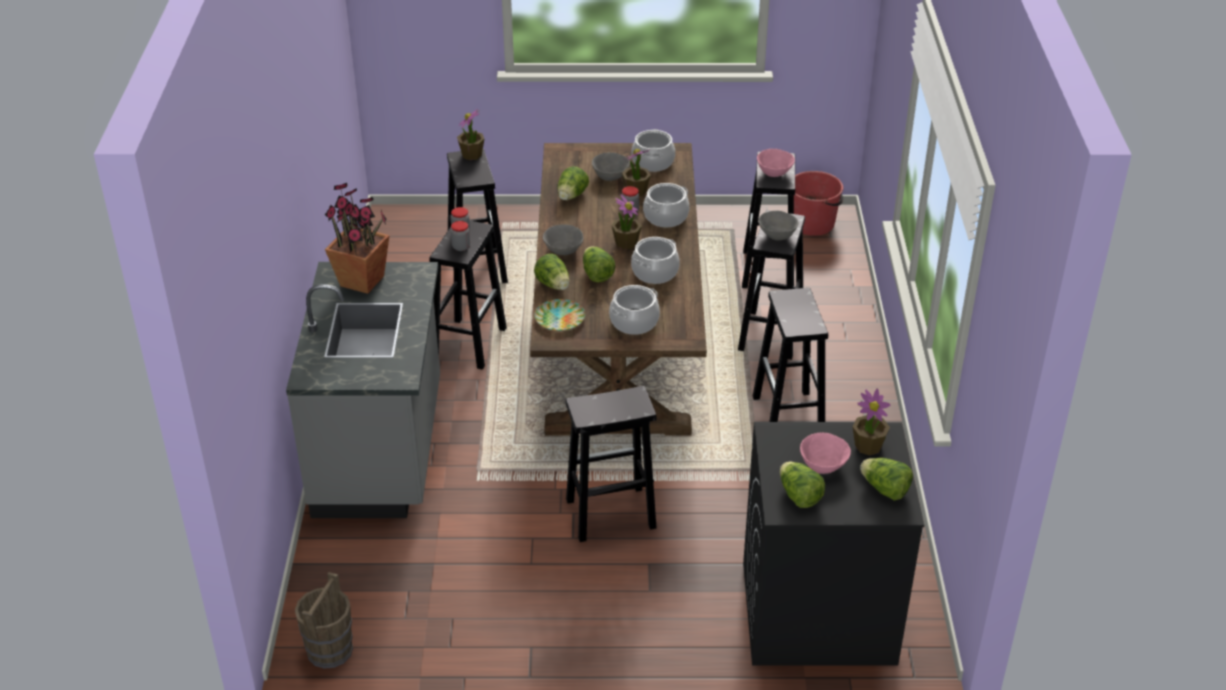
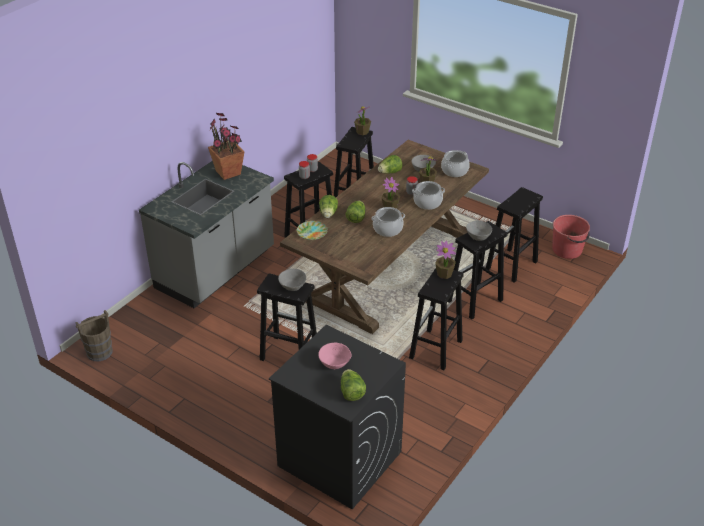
camera: 35 degrees right, 0 degrees up
grey bowl [543,224,584,255] -> grey bowl moved to [278,269,306,291]
cooking pot [609,285,660,335] -> none
pink bowl [757,149,795,177] -> none
lettuce [780,461,825,508] -> none
potted plant [852,388,891,455] -> potted plant moved to [435,241,457,279]

